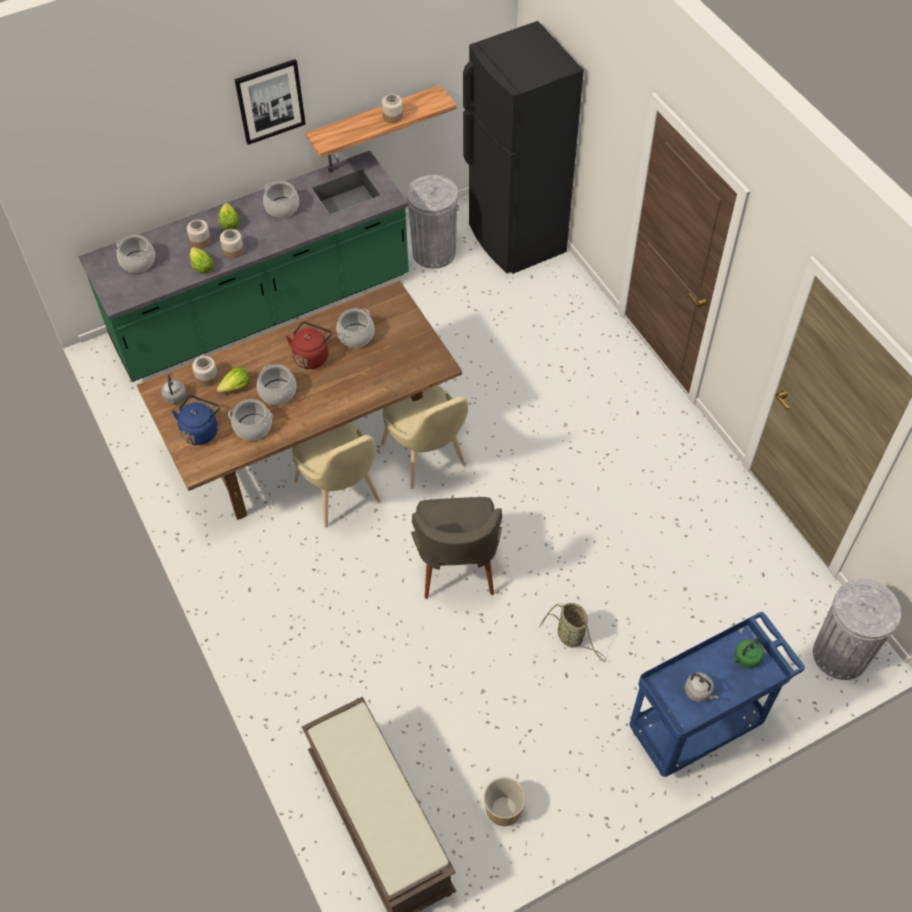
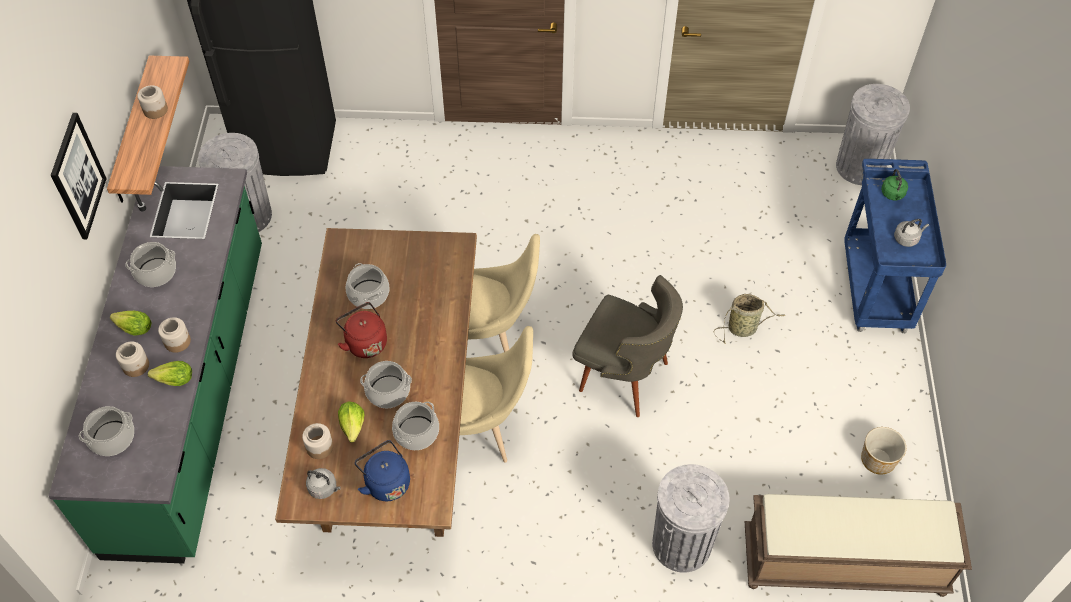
camera: 60 degrees left, 0 degrees up
none -> grey trash can [652,464,730,572]

